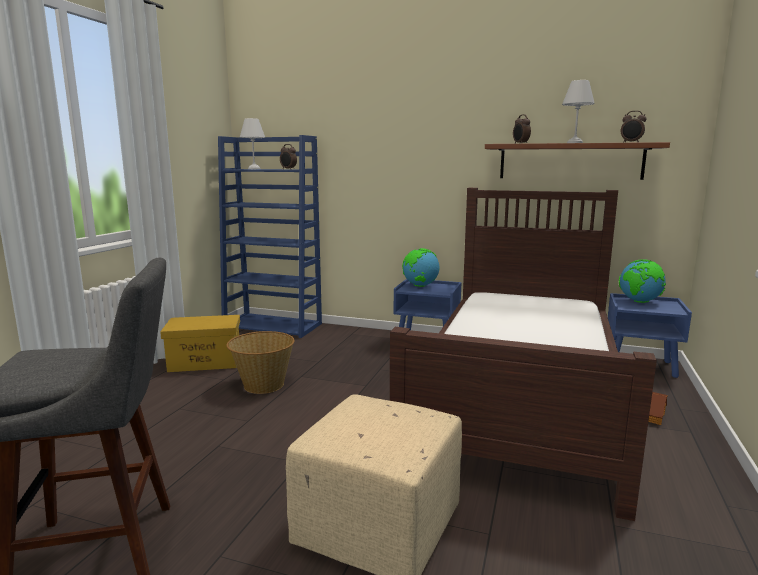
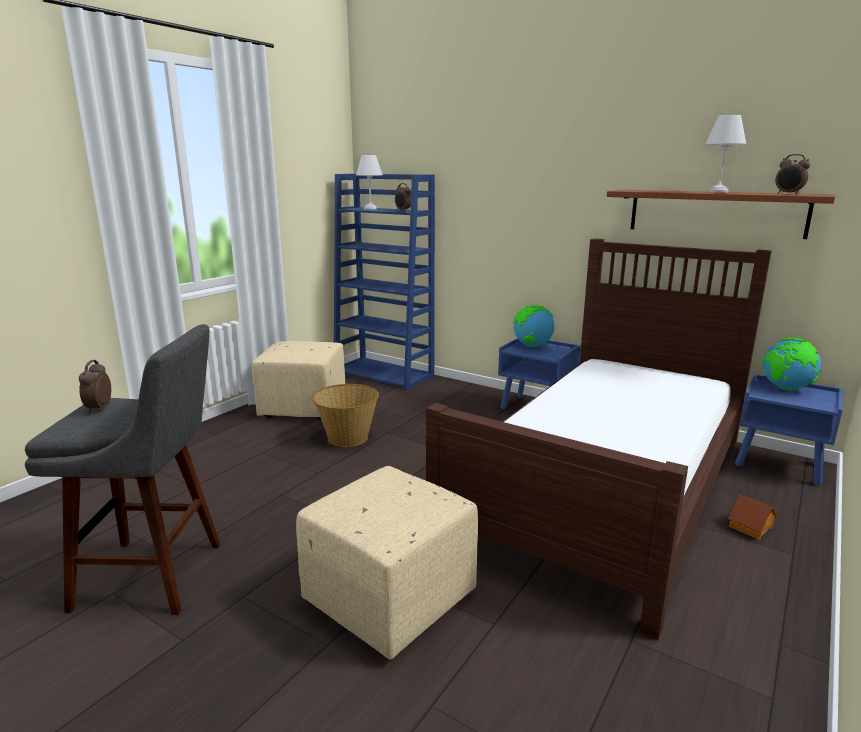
camera: 15 degrees right, 5 degrees up
yellow storage box [160,315,240,372] -> beige ottoman [252,341,345,420]
alarm clock [513,114,531,144] -> alarm clock moved to [79,360,111,413]

